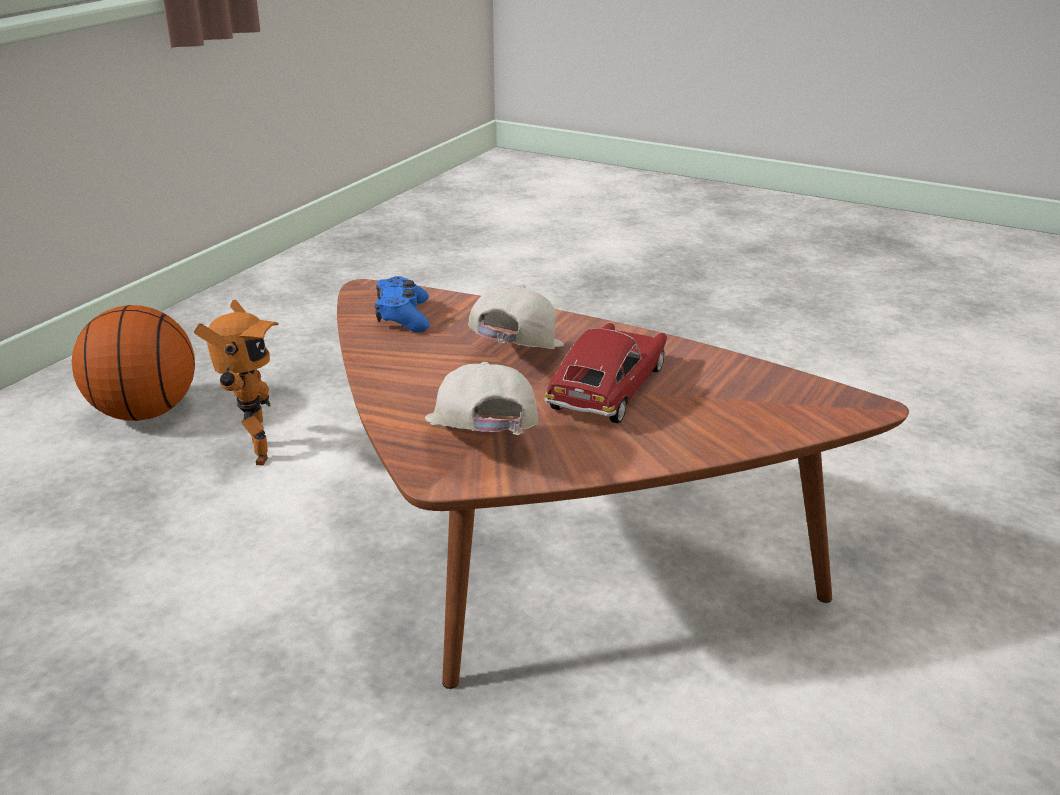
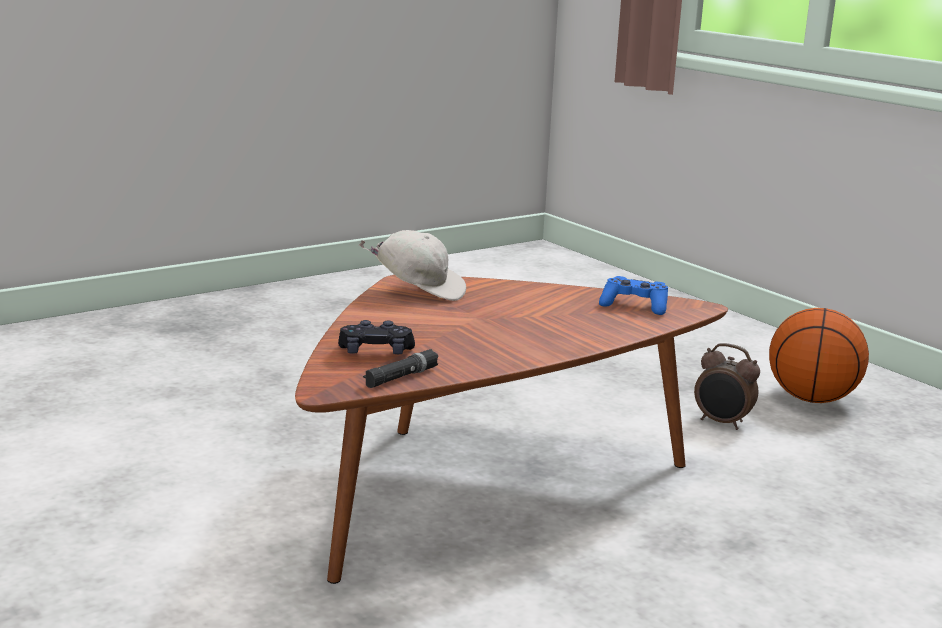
camera: 115 degrees right, 10 degrees down
toy robot [194,300,279,465] -> alarm clock [694,343,760,430]
white cap [468,284,564,349] -> none
toy car [544,322,667,424] -> none
none -> black game controller [338,320,415,354]
none -> black flashlight [363,349,439,388]

